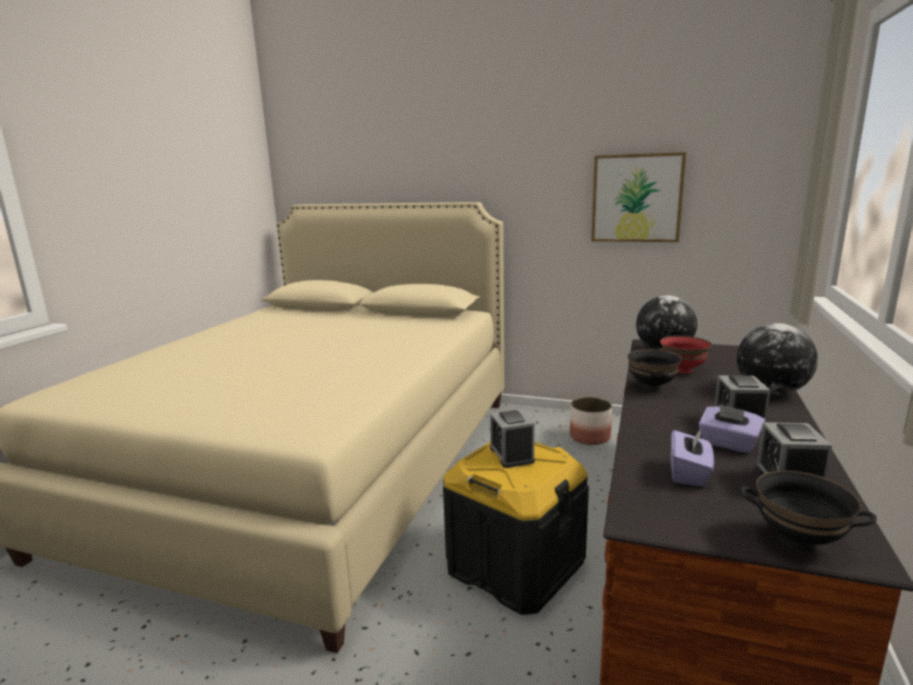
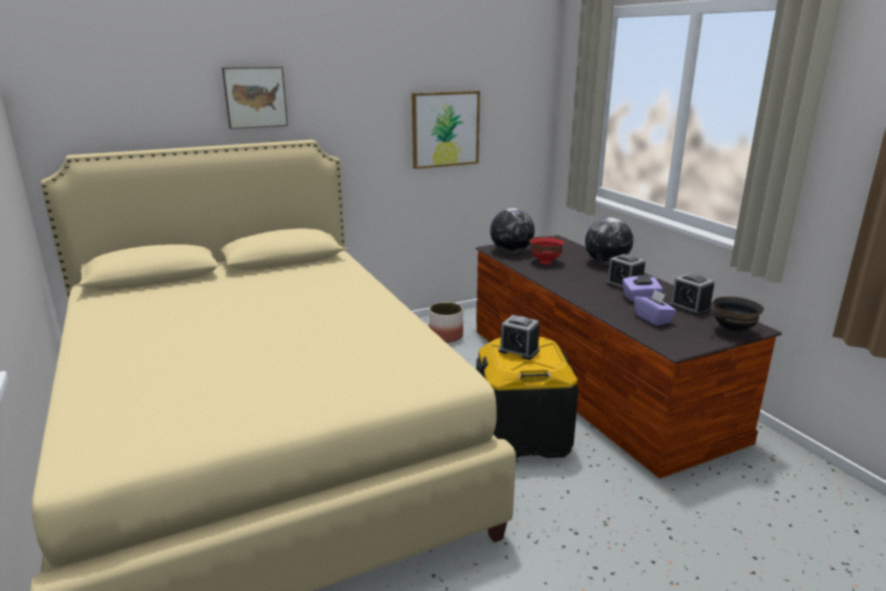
camera: 45 degrees left, 5 degrees up
black bowl [627,349,682,391] -> none
none -> picture [222,67,288,129]

